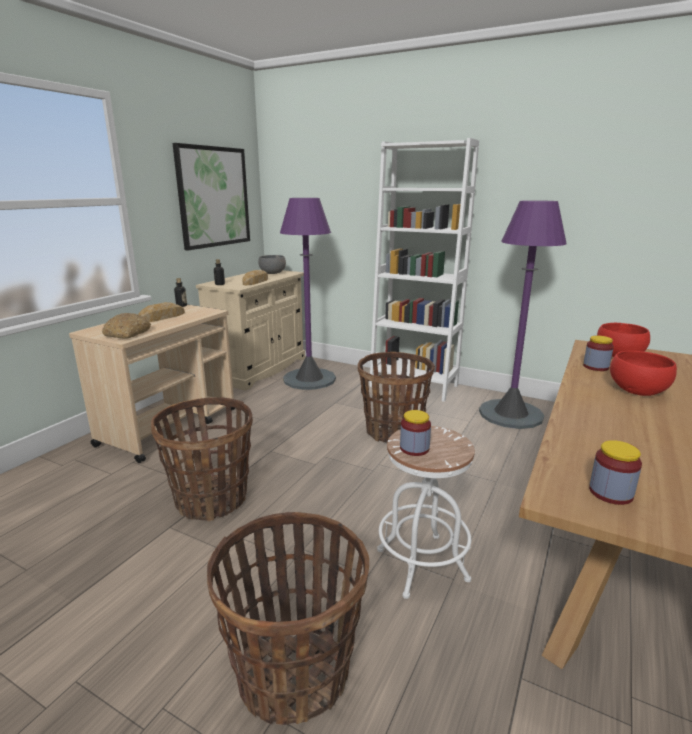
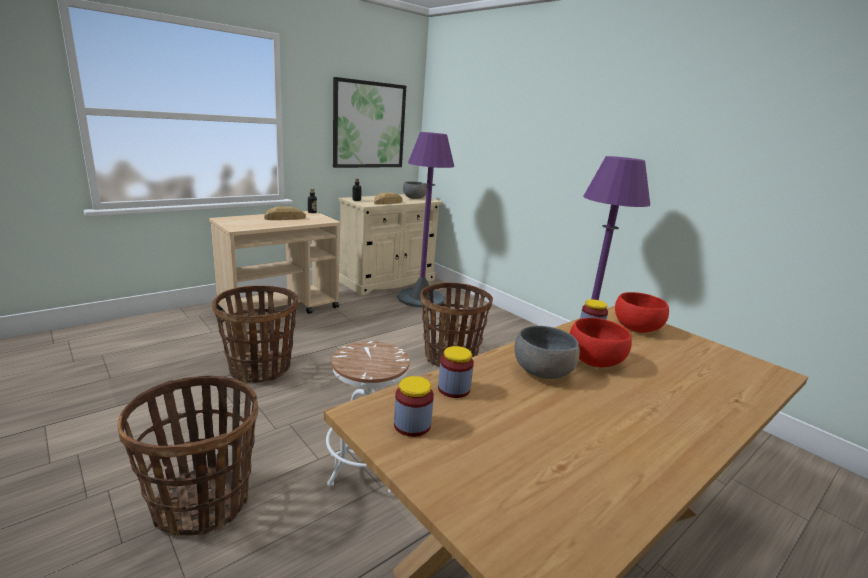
camera: 20 degrees right, 0 degrees up
bread [102,313,151,339] -> none
white bookcase [369,138,479,402] -> none
jar [400,410,431,456] -> jar moved to [438,346,474,398]
none -> grey bowl [514,326,580,379]

